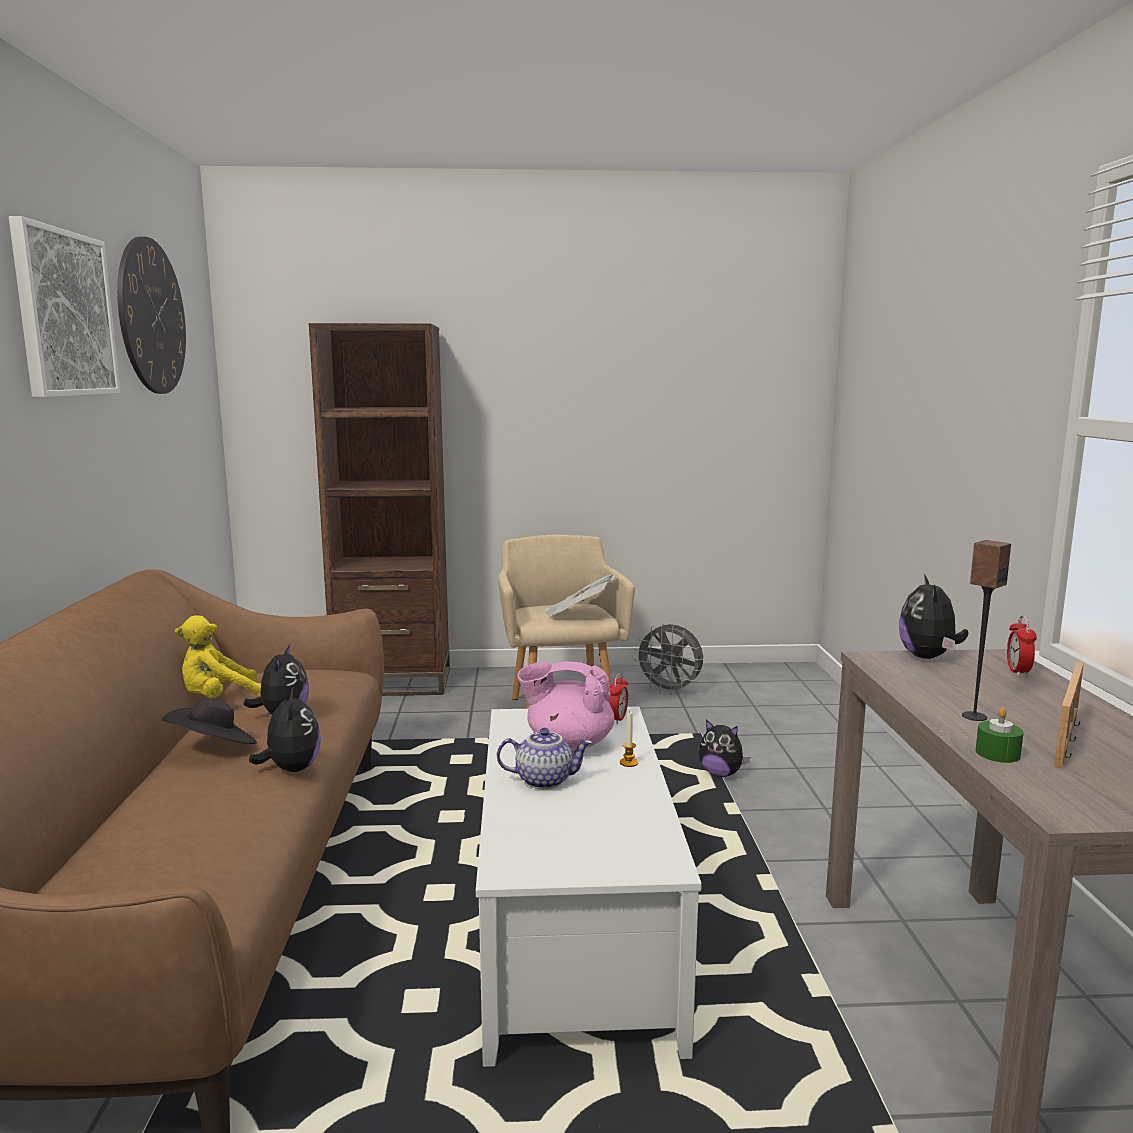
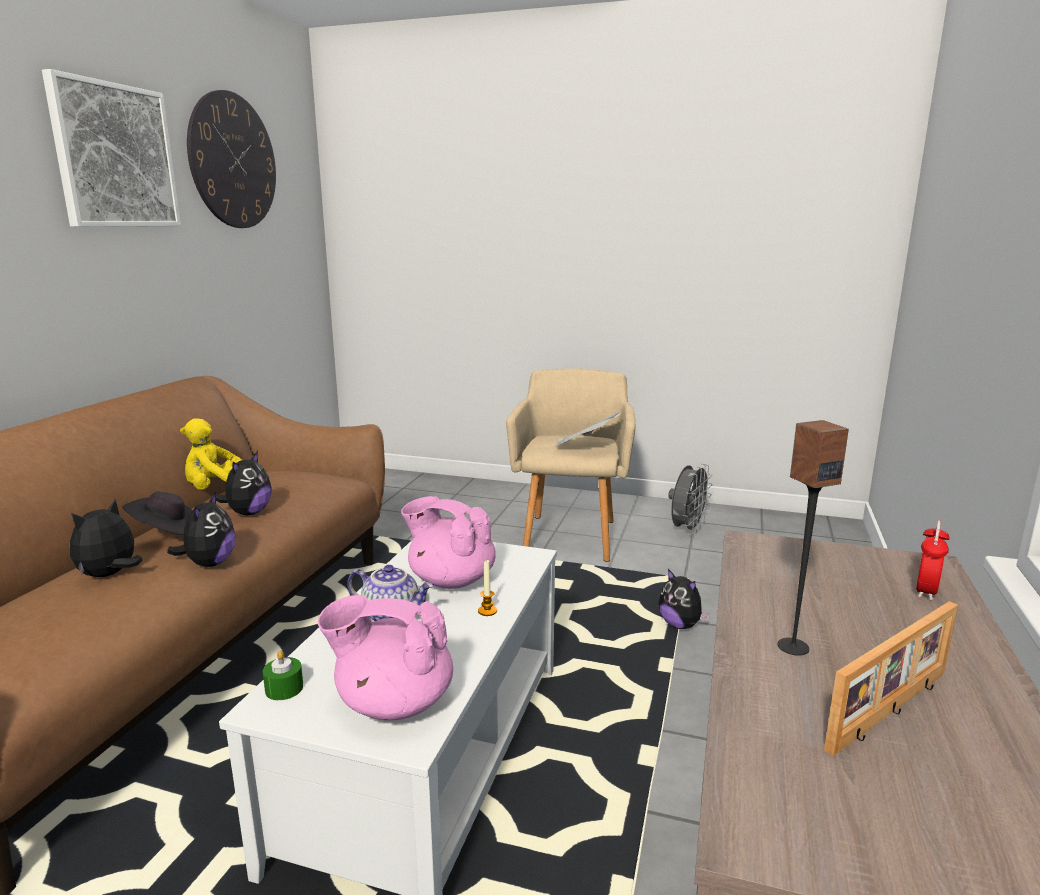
camera: 20 degrees right, 5 degrees up
brown bookcase [309,323,450,696] -> none
alarm clock [608,673,628,724] -> none
grey fan [634,623,703,695] -> grey fan turned 105 degrees counterclockwise [668,464,713,534]
plush toy [899,574,968,659] -> plush toy moved to [70,499,143,577]
green candle [976,708,1024,763] -> green candle moved to [263,650,303,700]
none -> pink teapot [317,595,453,720]

